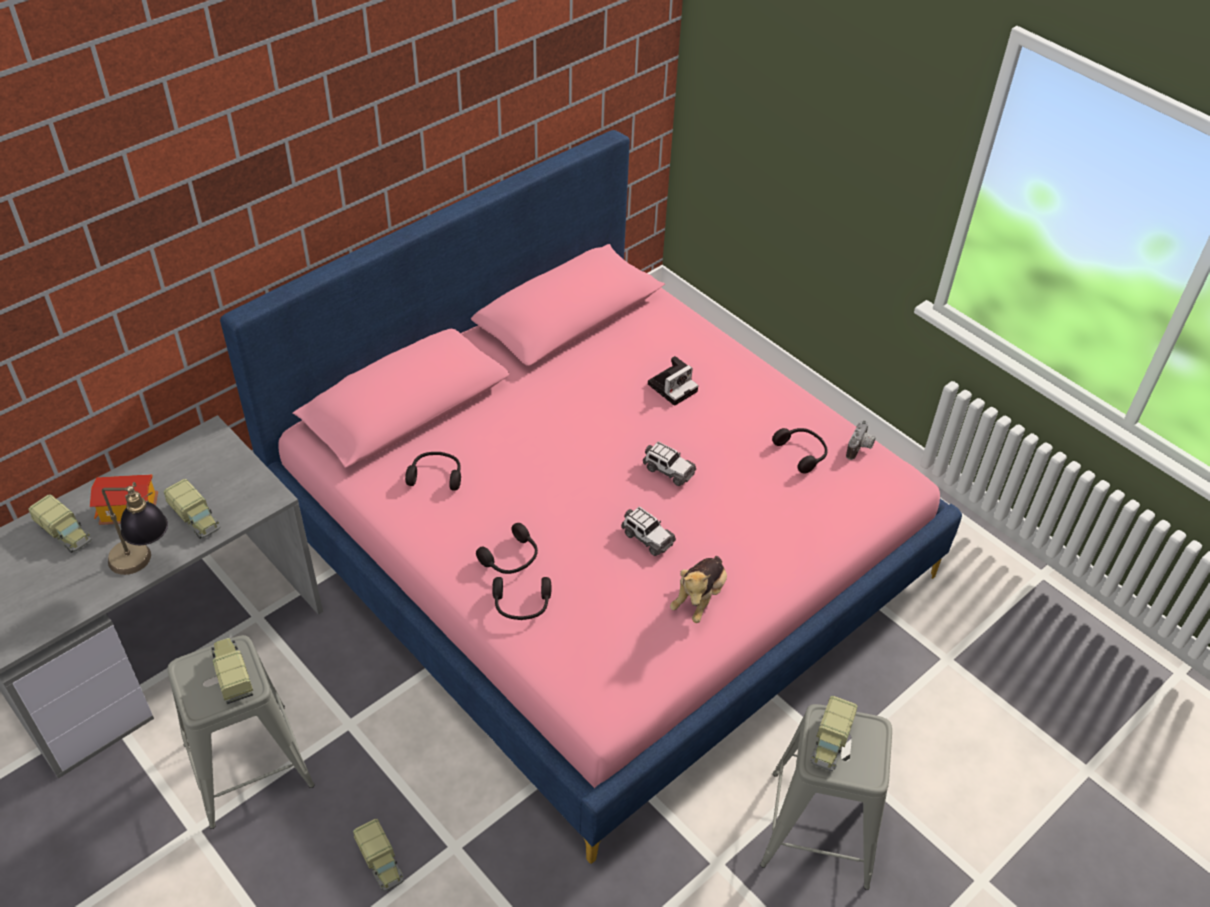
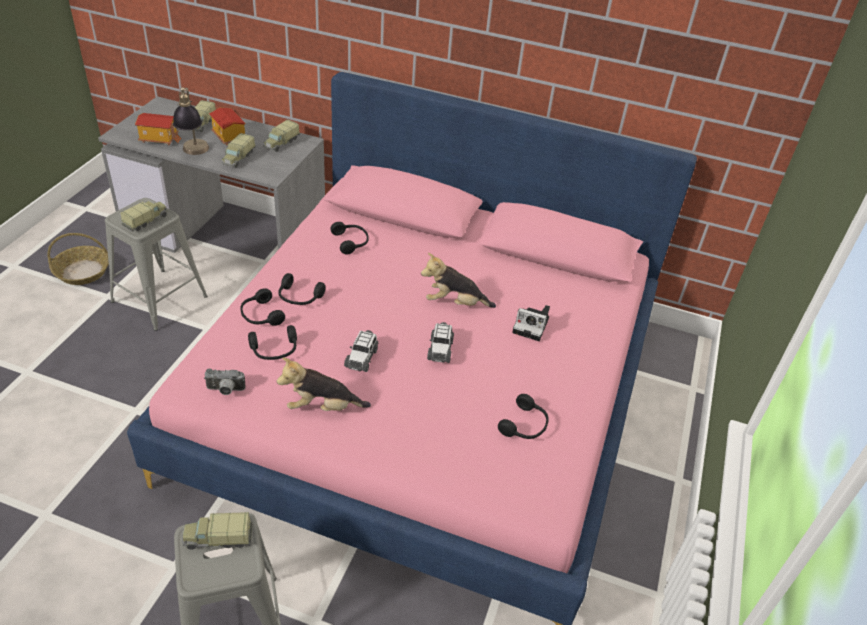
camera: 60 degrees right, 5 degrees down
toy truck [353,819,404,891] -> toy truck moved to [263,119,300,152]
camera [846,420,875,460] -> camera moved to [204,369,246,395]
none -> basket [47,233,109,285]
none -> toy house [135,113,181,145]
none -> black headphones [248,325,297,360]
none -> plush toy [421,253,496,308]

